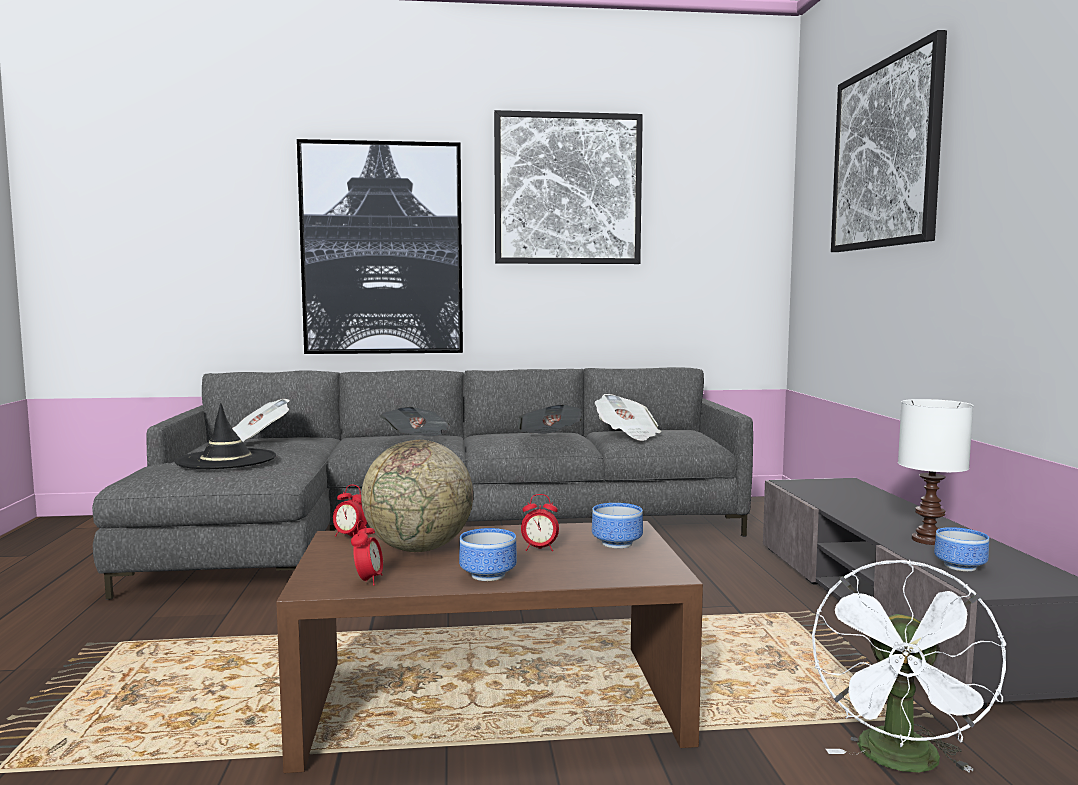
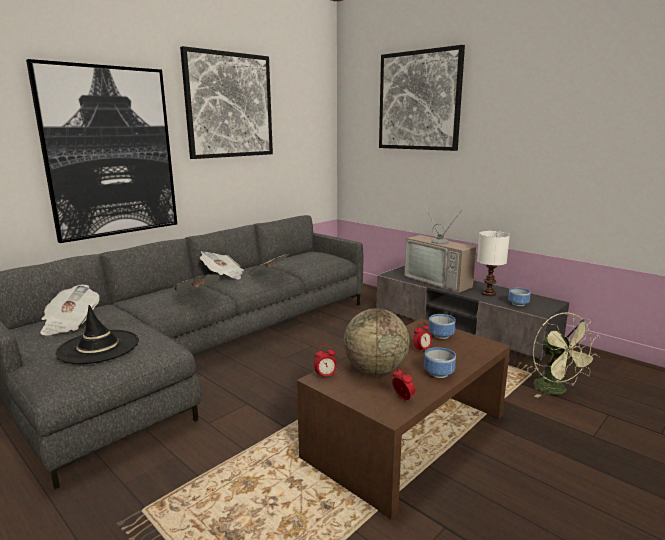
camera: 40 degrees left, 10 degrees up
newspaper [595,394,661,441] -> newspaper moved to [200,251,244,279]
white fan [812,560,1006,773] -> green fan [533,312,600,398]
none -> television [404,206,476,293]

